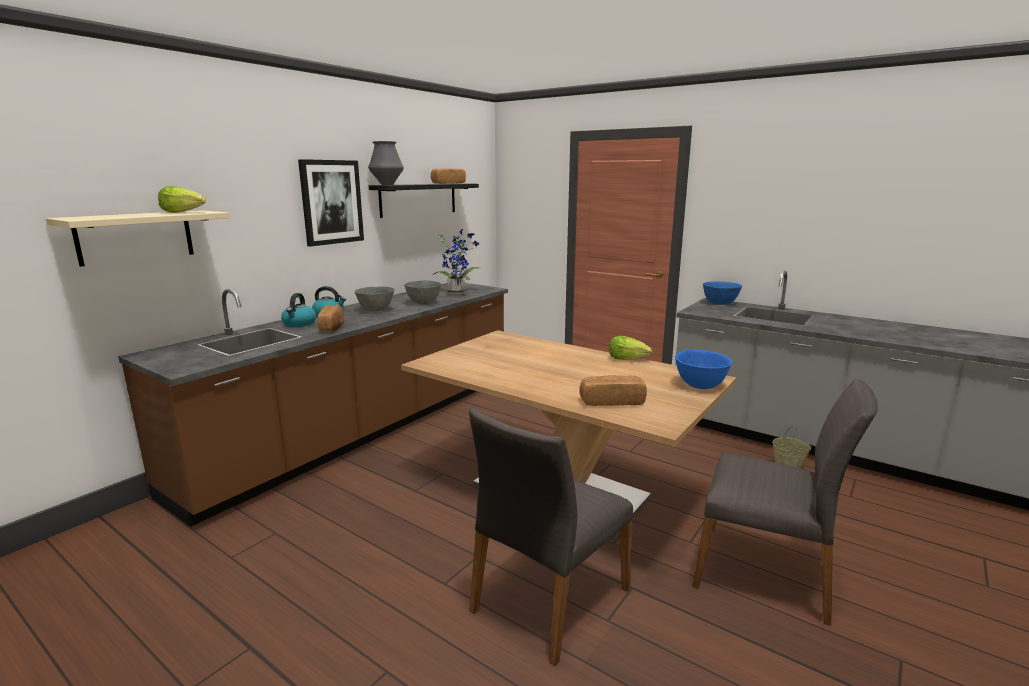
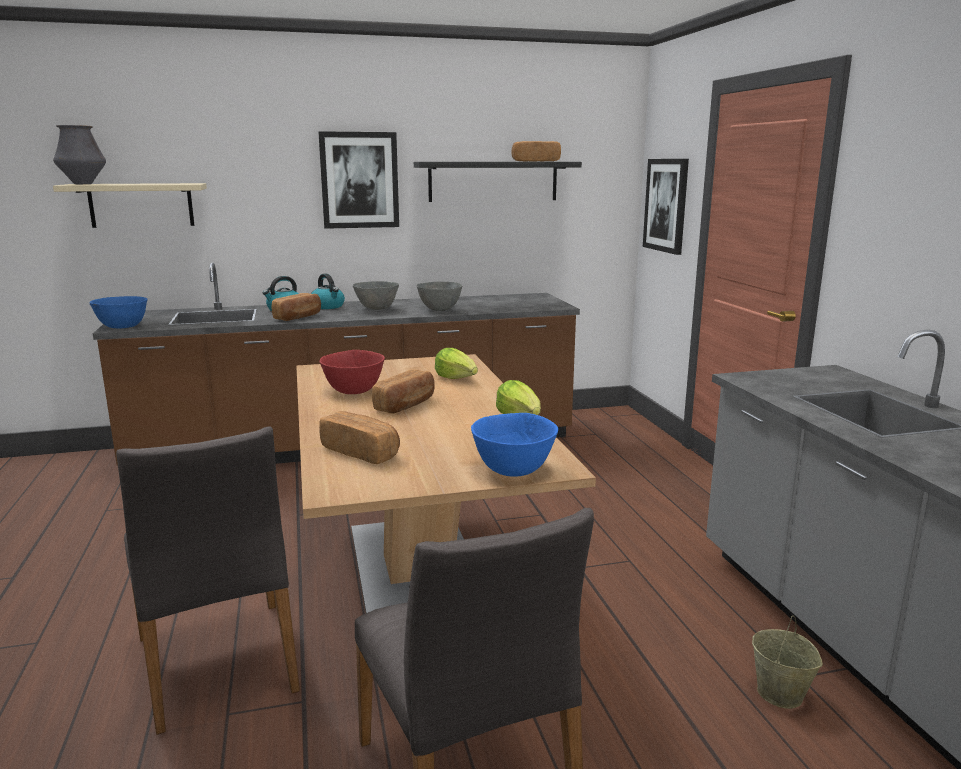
camera: 40 degrees right, 0 degrees up
lettuce [158,186,206,213] -> lettuce moved to [435,348,478,379]
vase [368,141,404,185] -> vase moved to [53,125,106,184]
potted plant [433,229,479,294] -> none
grey chair [469,407,633,666] -> grey chair turned 105 degrees counterclockwise [116,427,300,735]
blue bowl [703,281,742,305] -> blue bowl moved to [89,296,147,329]
none -> red bowl [319,350,385,394]
none -> bread [372,369,434,414]
none -> picture [643,159,689,255]

